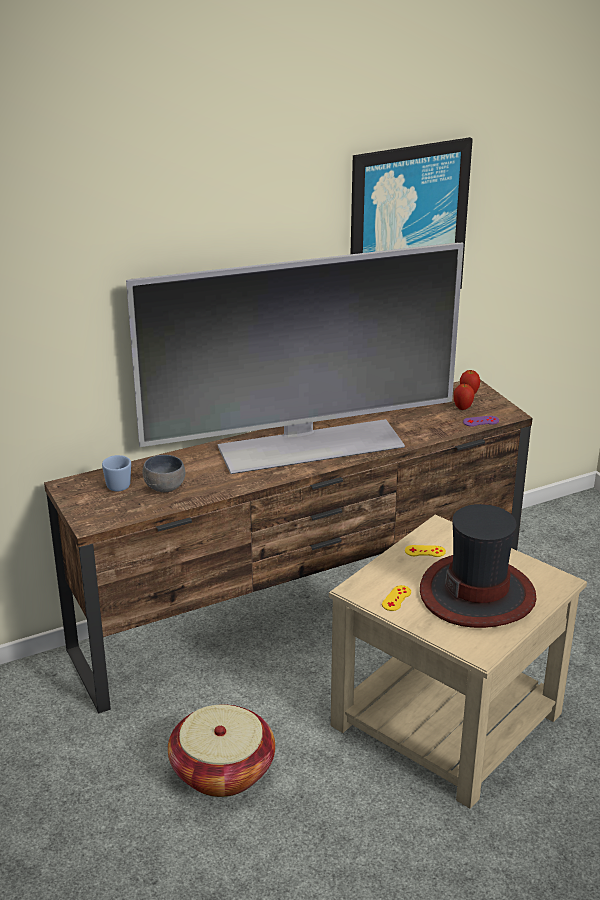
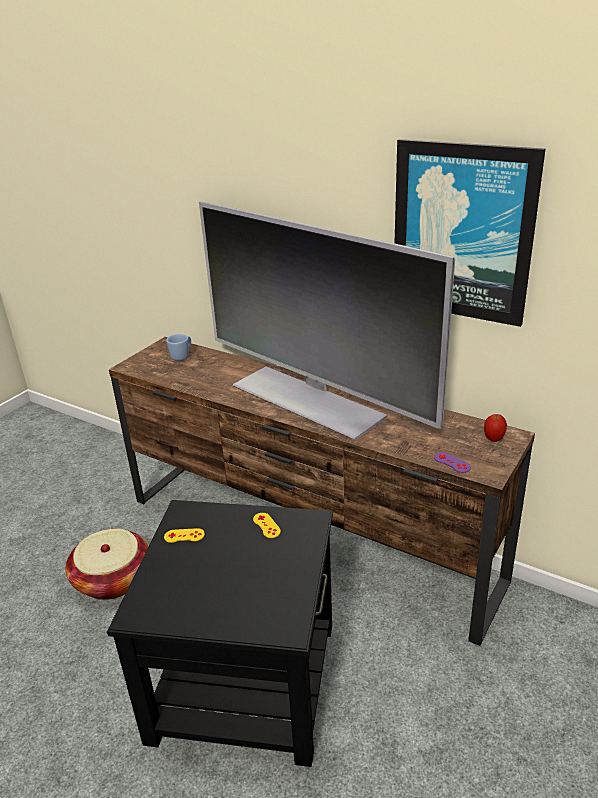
camera: 60 degrees right, 0 degrees up
grey bowl [143,455,185,492] -> none
beige side table [329,515,587,809] -> black side table [107,500,333,767]
hat [420,504,536,628] -> none
apple [454,384,475,410] -> none

